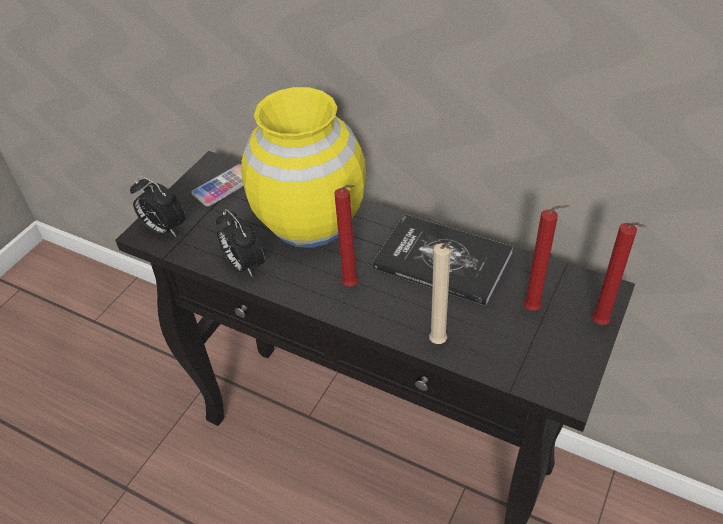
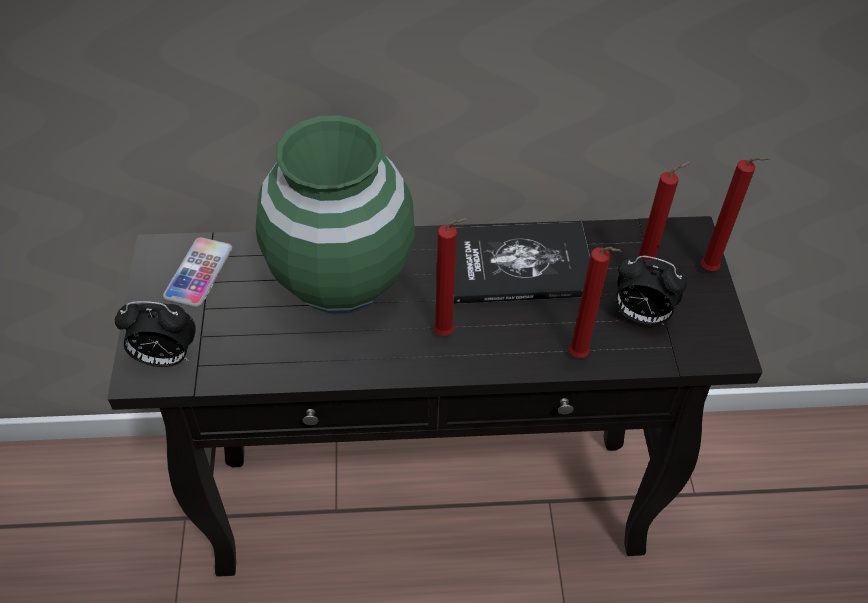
camera: 35 degrees left, 5 degrees up
alarm clock [216,209,265,277] -> alarm clock moved to [616,256,687,325]
yellow vase [241,87,366,248] -> green vase [256,115,415,314]
beige candle [429,243,451,344] -> red candle [569,247,621,358]

